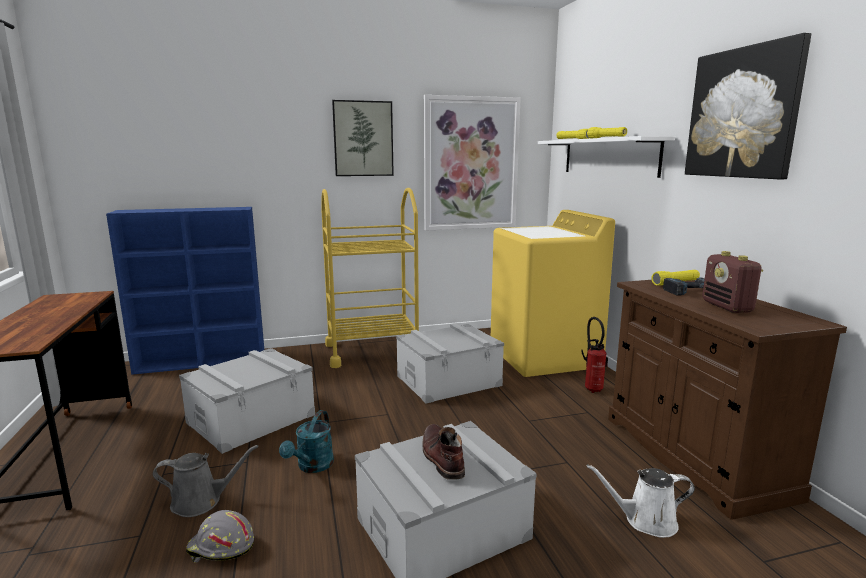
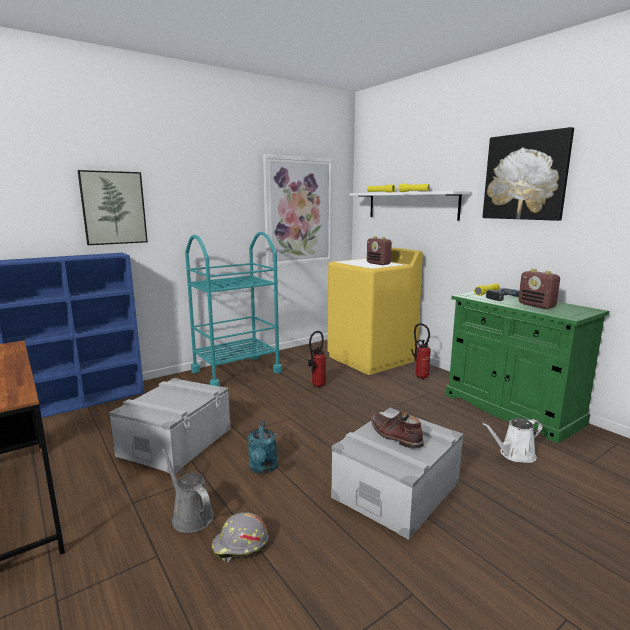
camera: 20 degrees left, 0 degrees up
grey watering can [153,445,258,517] -> grey watering can turned 105 degrees counterclockwise [162,448,213,533]
yellow cart [321,188,419,368] -> turquoise cart [185,232,282,387]
picture [332,100,394,176] -> picture moved to [77,170,148,245]
grey storage box [396,324,504,404] -> fire extinguisher [308,331,326,388]
brown cabinet [608,280,847,520] -> green cabinet [446,292,609,443]
none -> radio [367,236,392,265]

